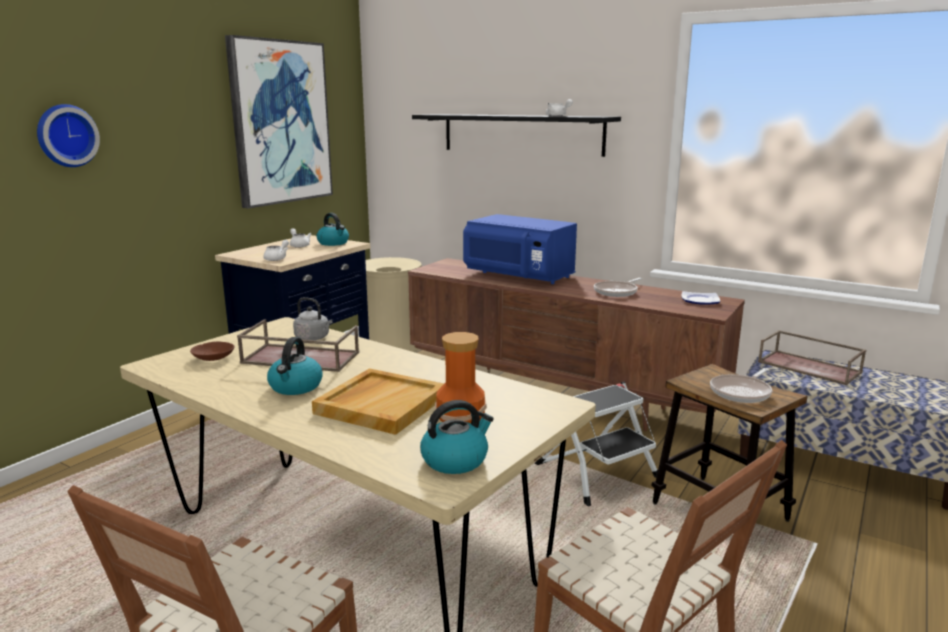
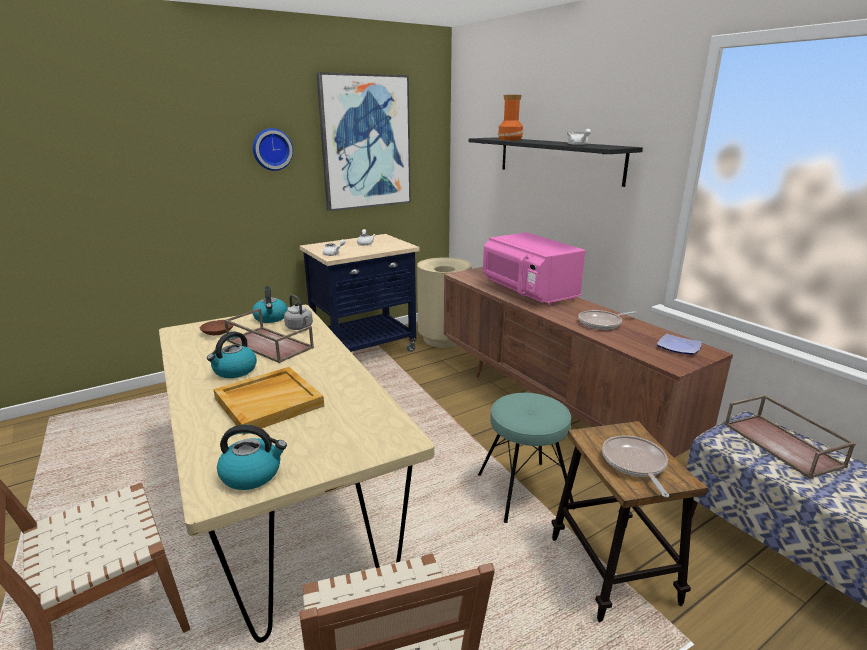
camera: 25 degrees right, 5 degrees up
wall clock [37,104,100,167] -> wall clock moved to [253,128,293,171]
kettle [317,213,349,246] -> kettle moved to [252,286,288,323]
vase [435,332,487,423] -> vase moved to [498,95,524,140]
blue microwave [463,214,577,284] -> pink microwave [483,232,585,305]
step ladder [535,382,658,506] -> turquoise stool [478,393,574,523]
frying pan [710,368,772,403] -> frying pan turned 105 degrees clockwise [602,435,669,498]

